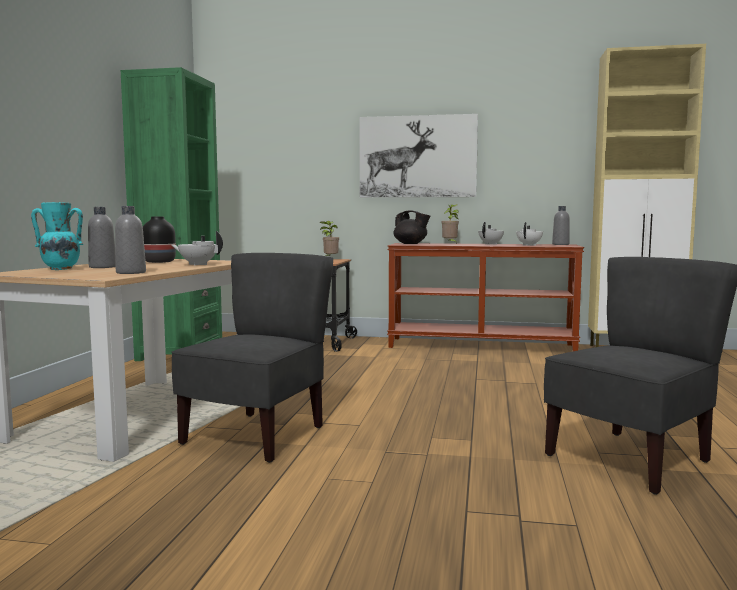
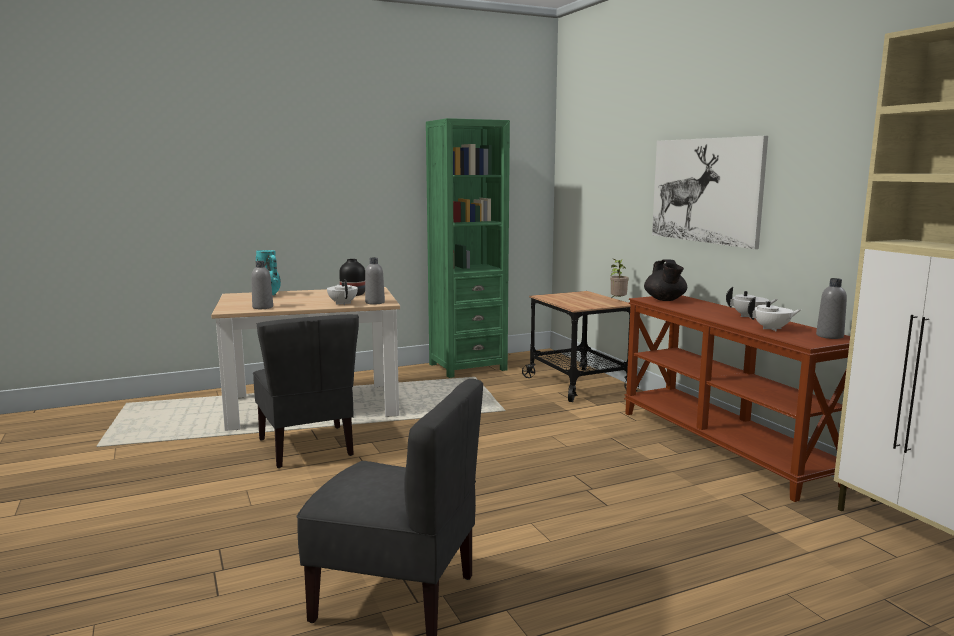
camera: 55 degrees right, 5 degrees up
grey bottle [88,207,116,268] -> grey bottle moved to [365,257,385,305]
grey chair [171,253,333,463] -> grey chair turned 75 degrees clockwise [253,314,359,468]
potted plant [441,204,459,244] -> none

